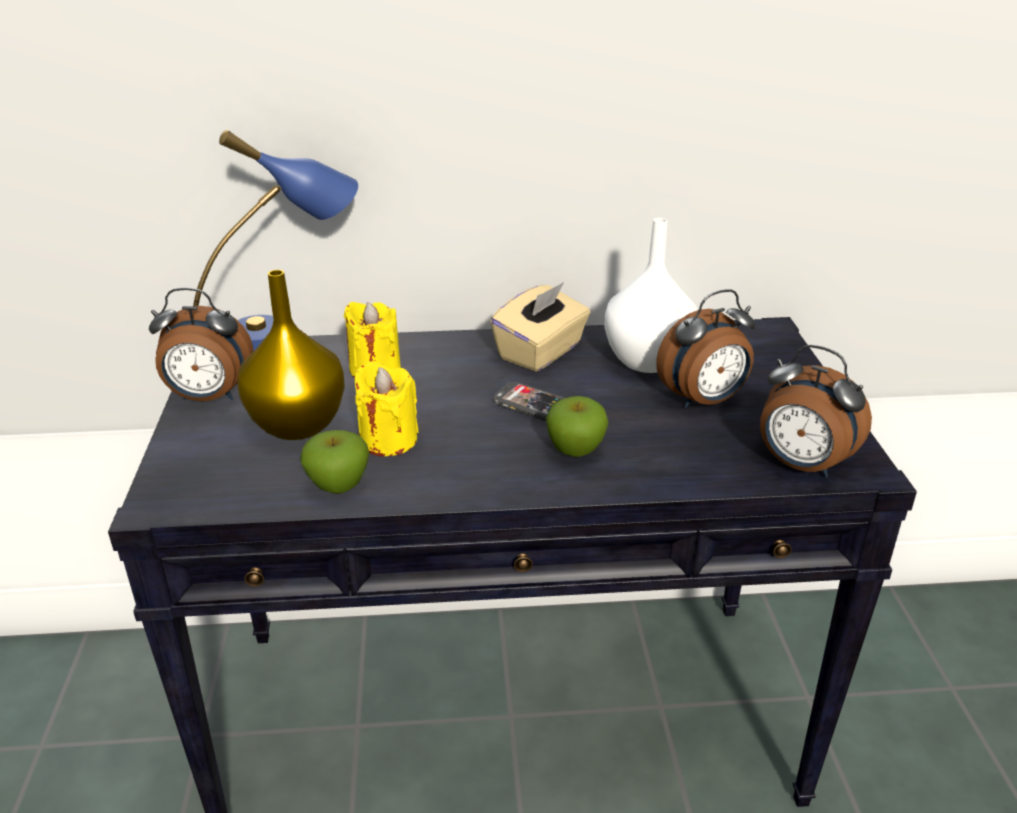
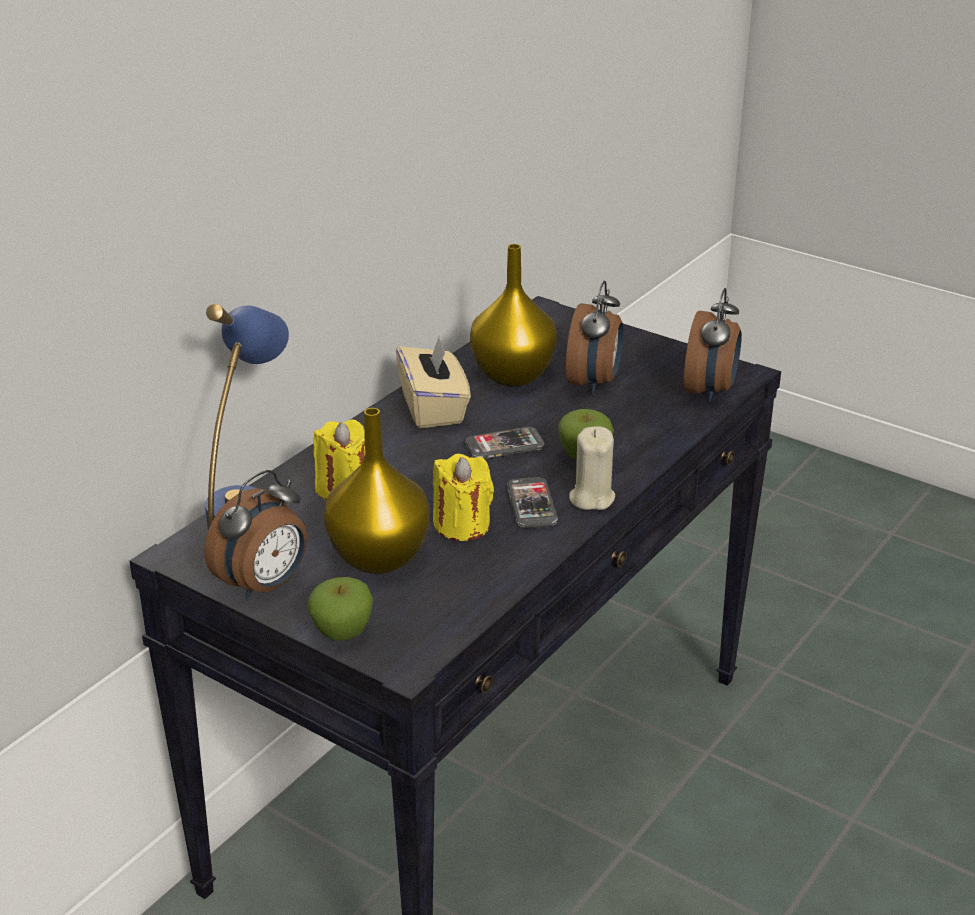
camera: 50 degrees left, 0 degrees up
apple [300,430,369,494] -> apple moved to [307,577,373,641]
white vase [605,218,697,373] -> yellow vase [470,244,557,386]
alarm clock [760,345,872,478] -> alarm clock turned 60 degrees counterclockwise [684,288,742,402]
none -> phone [507,477,558,528]
none -> beige candle [569,426,615,510]

